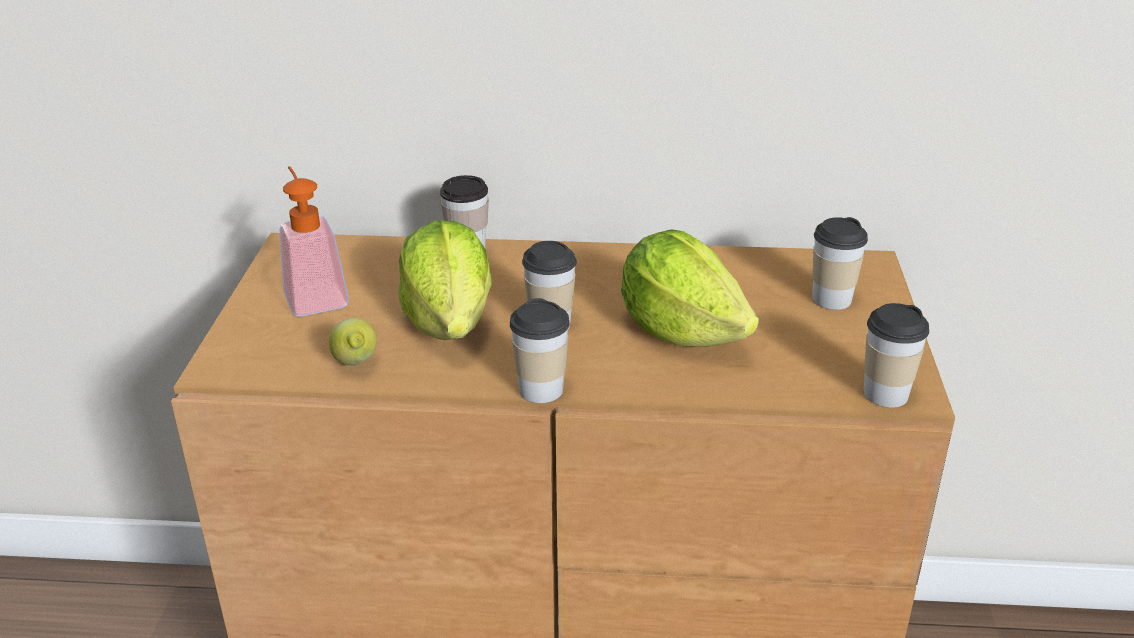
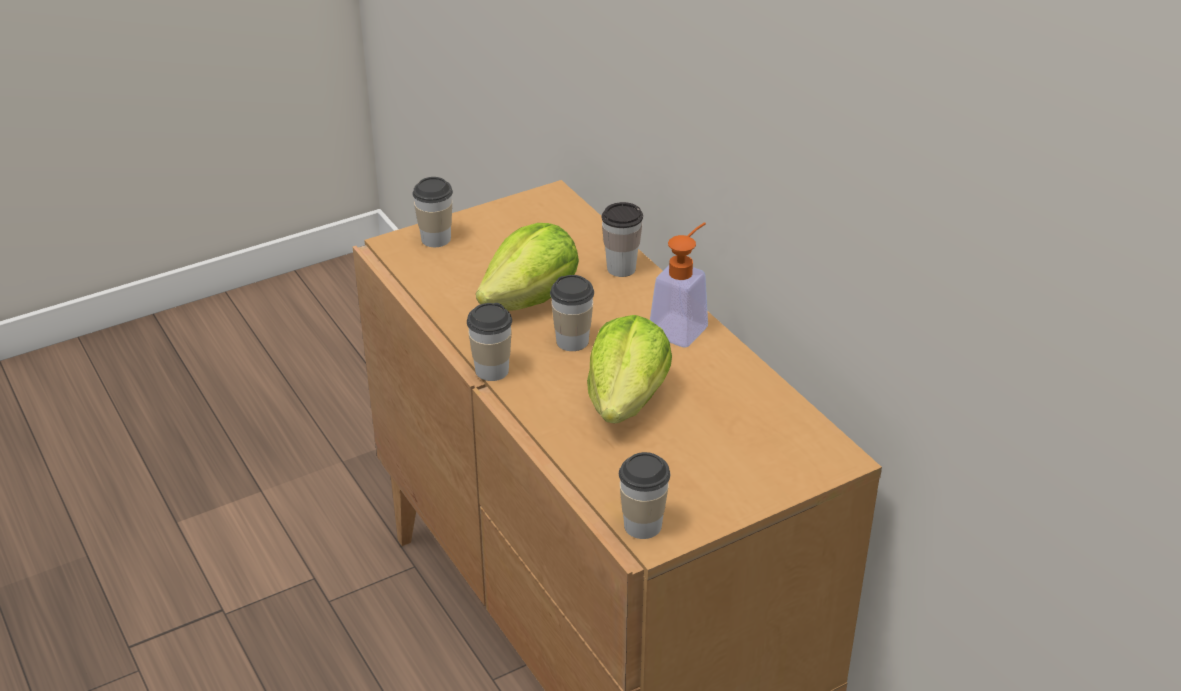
camera: 55 degrees right, 5 degrees up
soap dispenser [279,166,349,316] -> soap dispenser moved to [650,223,708,348]
lemon [329,318,377,365] -> none
cup [812,217,868,310] -> cup moved to [412,177,453,247]

